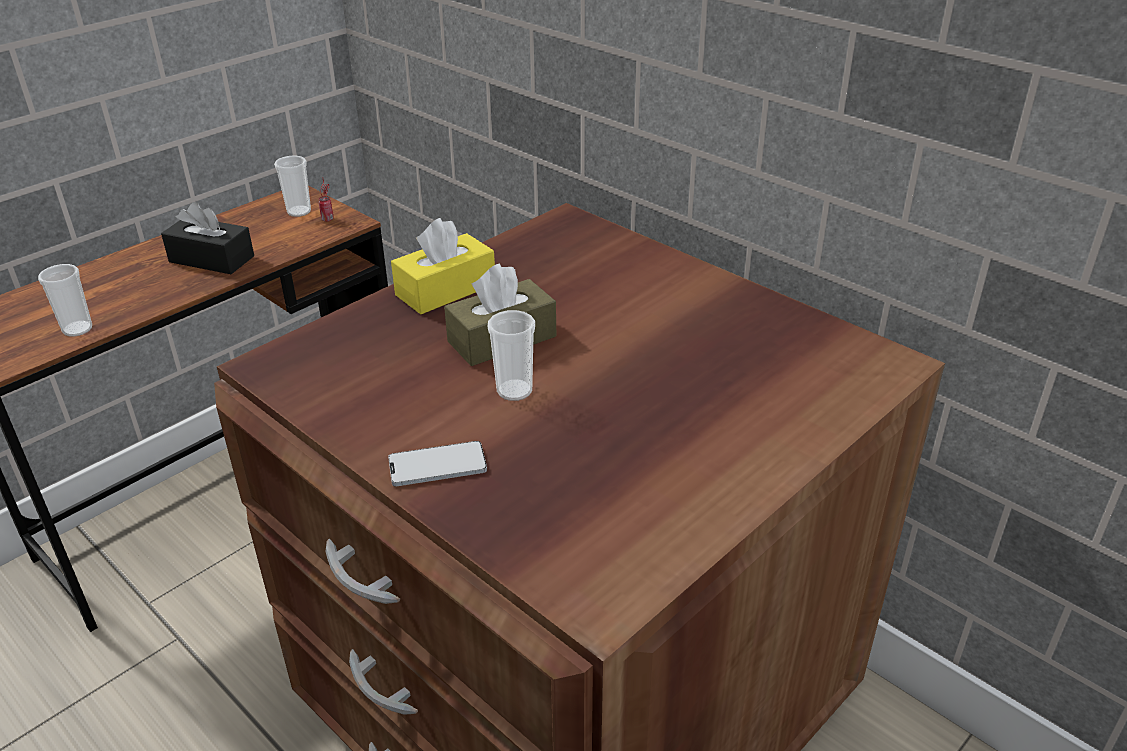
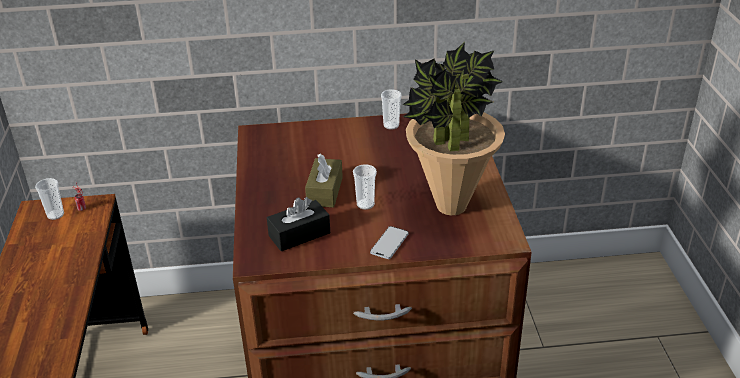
camera: 50 degrees left, 0 degrees up
cup [38,264,92,337] -> cup moved to [381,89,402,130]
black tissue box [161,202,254,274] -> black tissue box moved to [267,197,330,251]
yellow tissue box [391,218,495,314] -> none
none -> potted plant [402,42,505,215]

